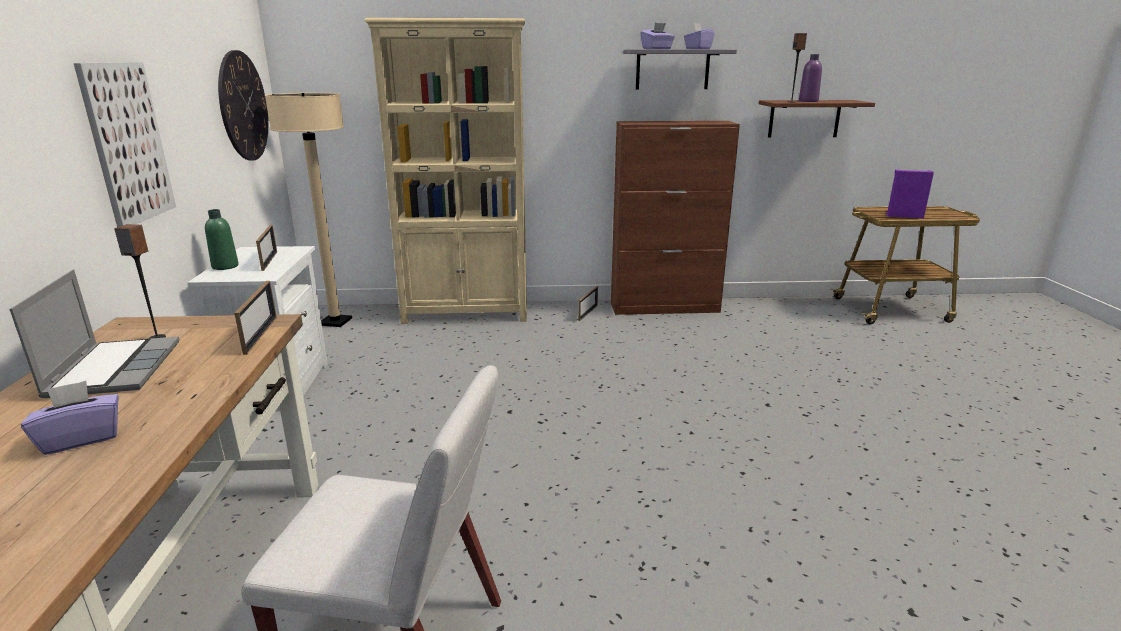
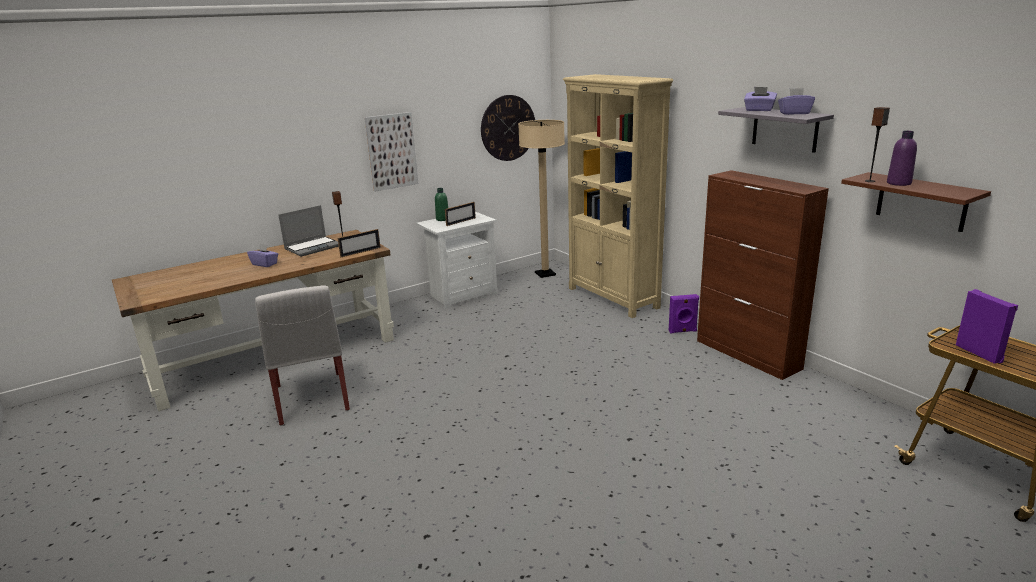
camera: 60 degrees right, 0 degrees up
picture frame [578,286,598,321] -> purple speaker [669,294,699,334]

